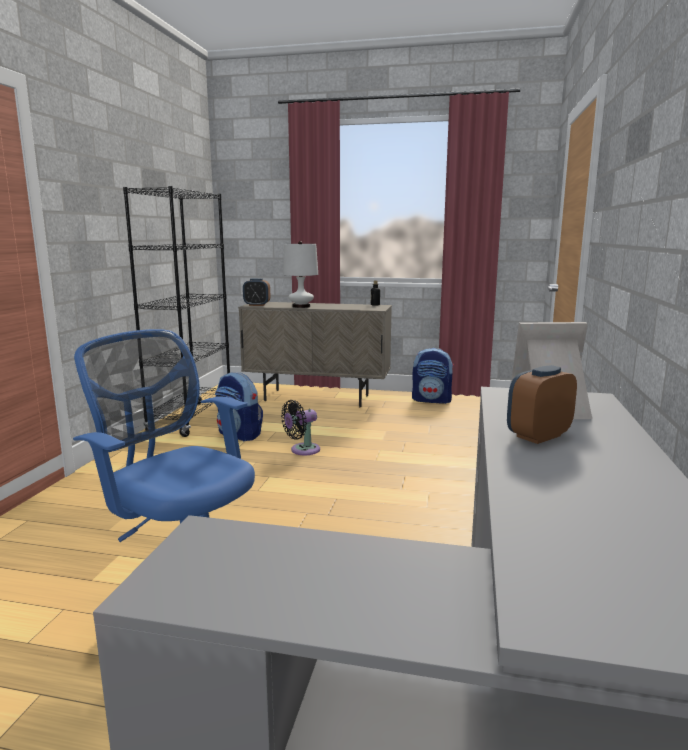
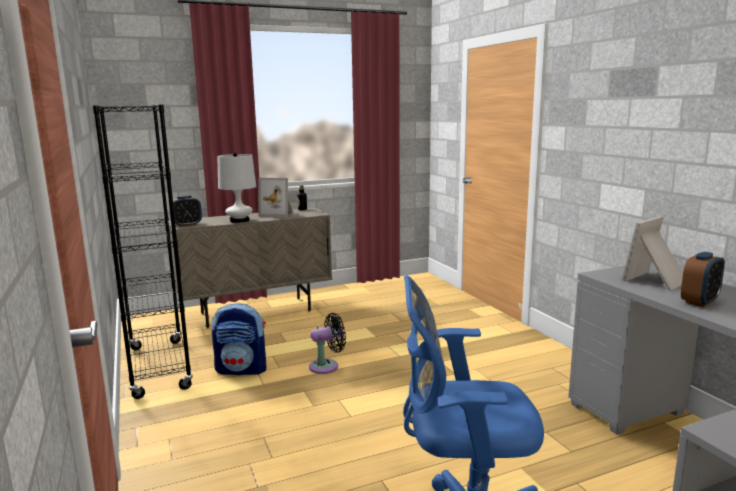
camera: 35 degrees left, 0 degrees up
black fan [281,400,320,455] -> black fan turned 135 degrees counterclockwise [309,313,346,374]
backpack [412,348,454,404] -> none
alarm clock [507,365,577,444] -> alarm clock turned 150 degrees counterclockwise [681,252,725,307]
none -> picture frame [258,178,293,217]

